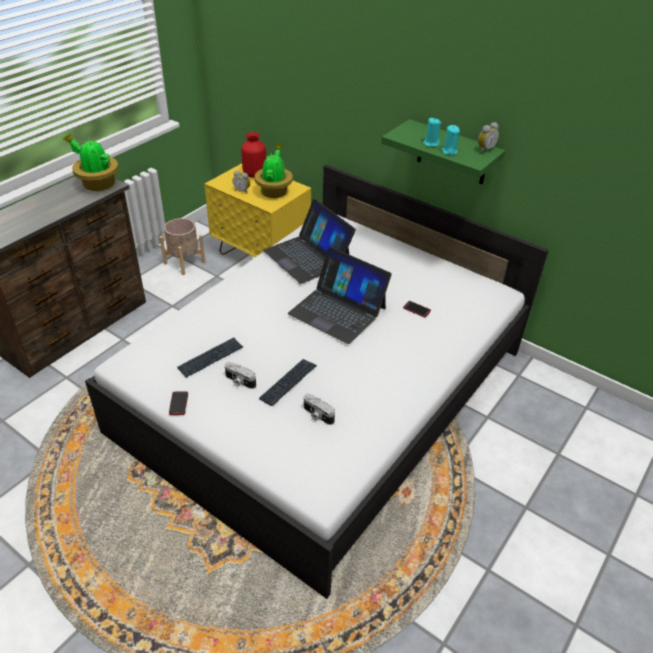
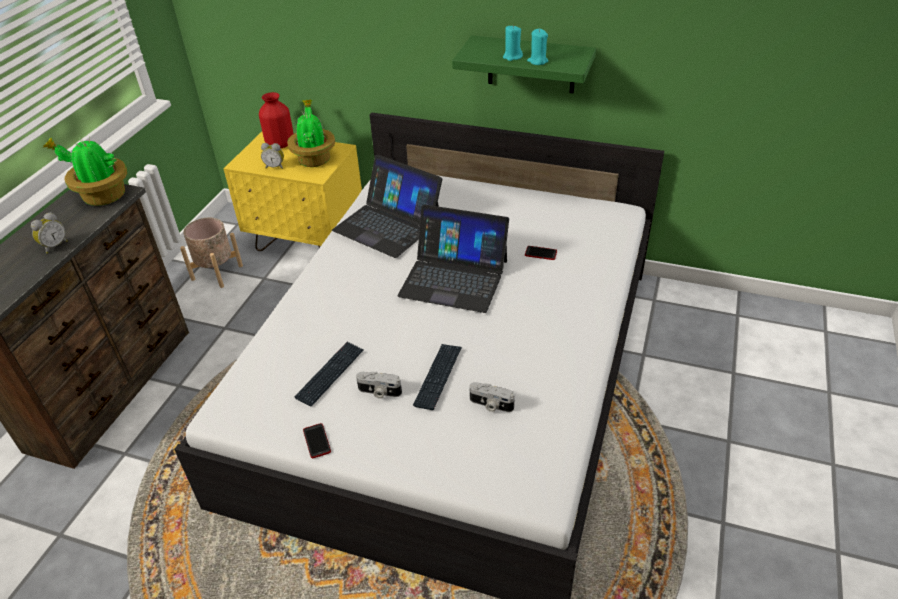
camera: 15 degrees left, 0 degrees up
alarm clock [478,122,499,153] -> alarm clock moved to [31,212,68,254]

